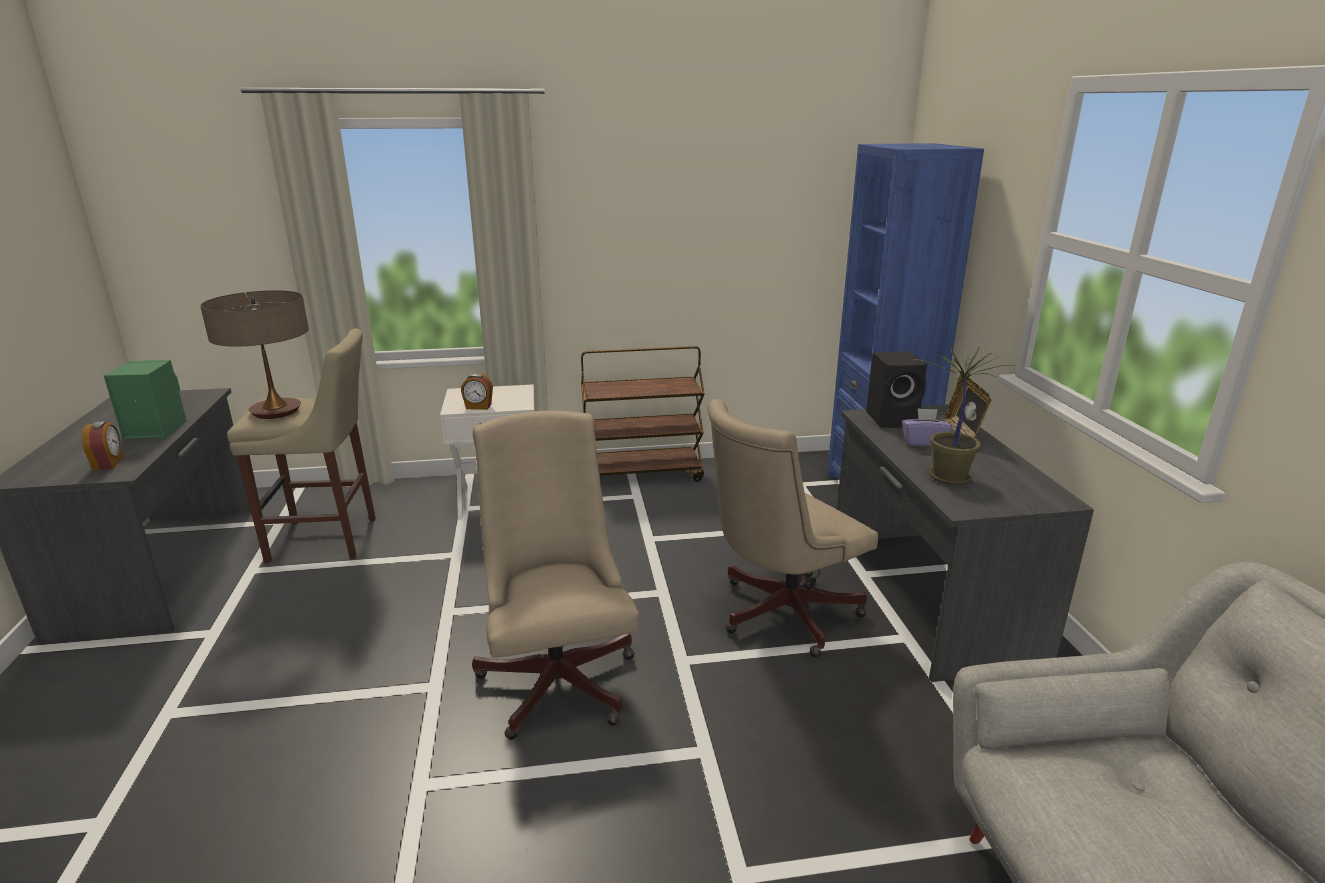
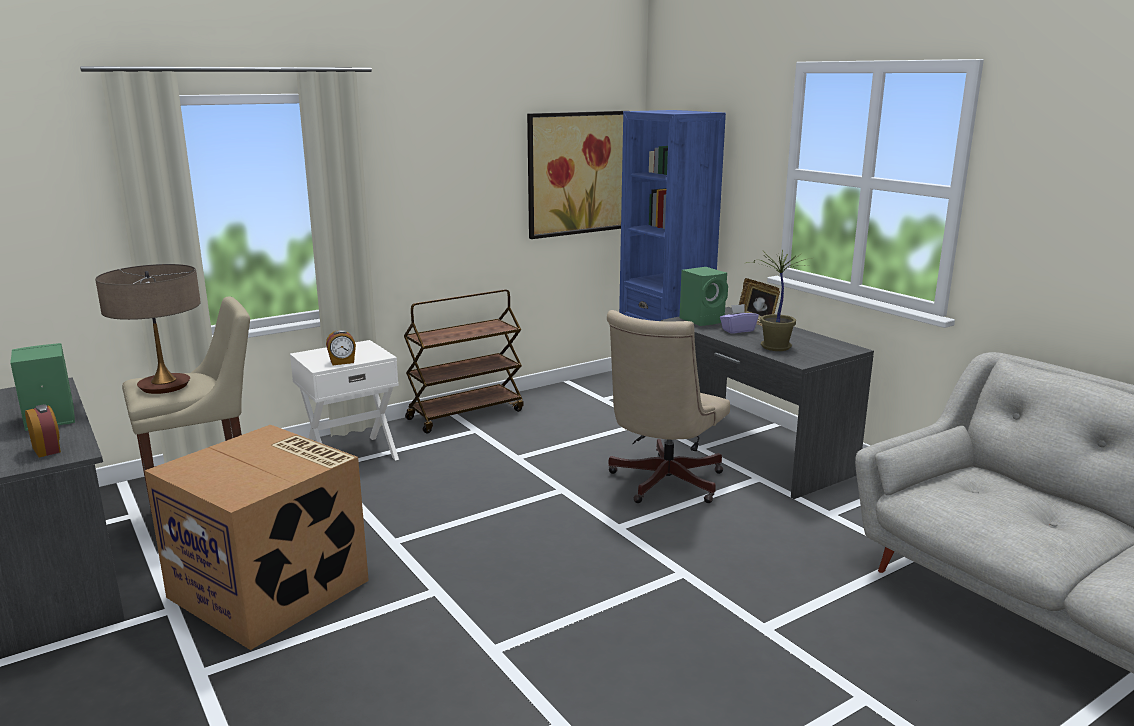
camera: 25 degrees left, 5 degrees down
beige office chair [472,411,639,740] -> none
black speaker [866,351,927,428] -> green speaker [679,267,728,326]
none -> cardboard box [145,425,369,650]
none -> picture [527,111,624,239]

